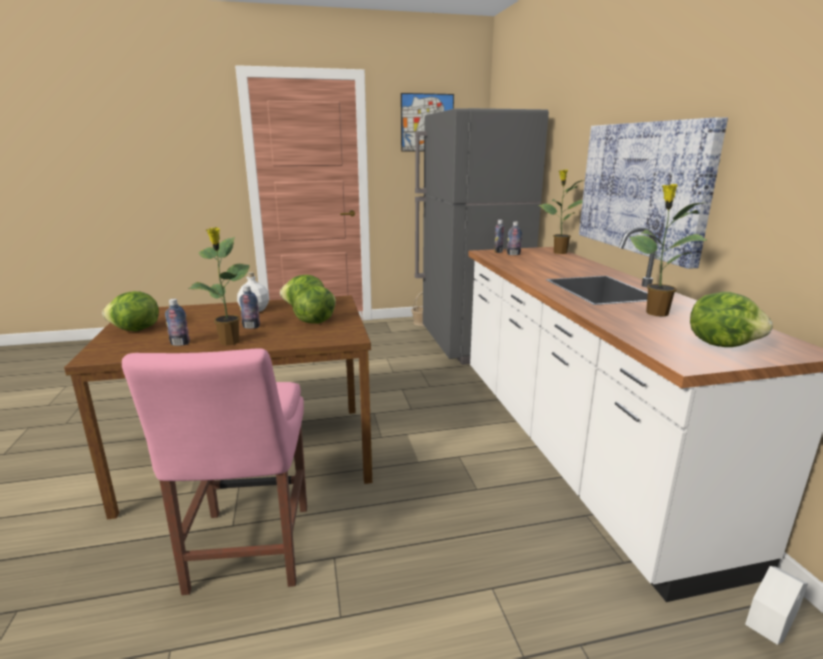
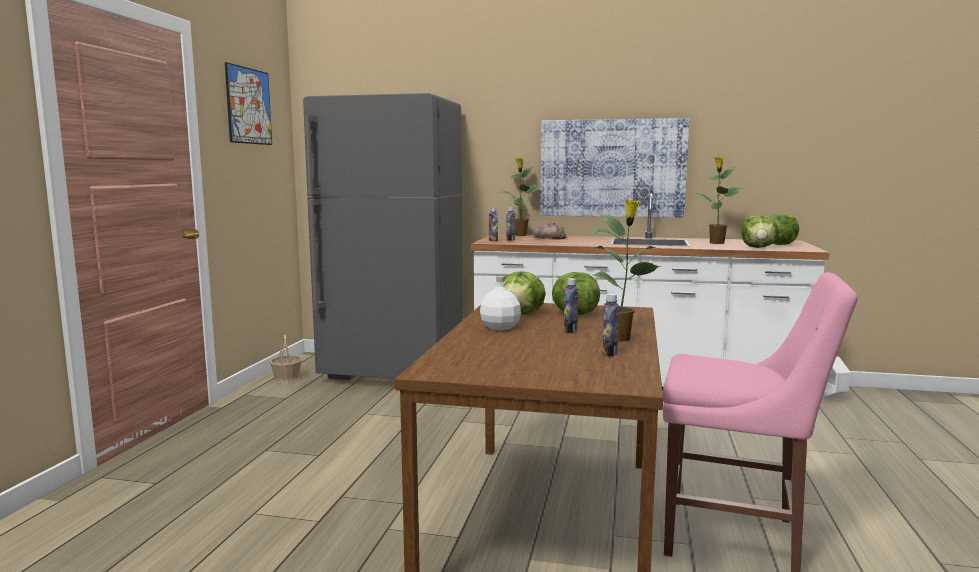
camera: 65 degrees left, 10 degrees down
lettuce [102,291,159,331] -> lettuce moved to [742,215,779,248]
none -> bread [533,223,567,240]

